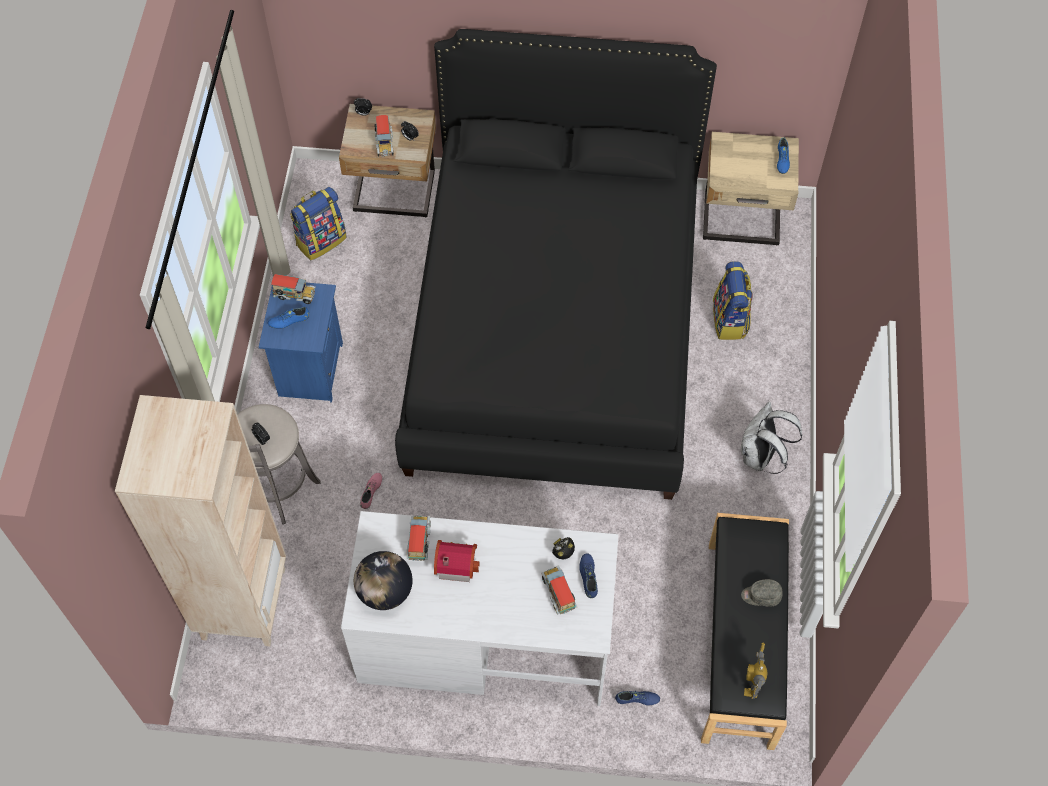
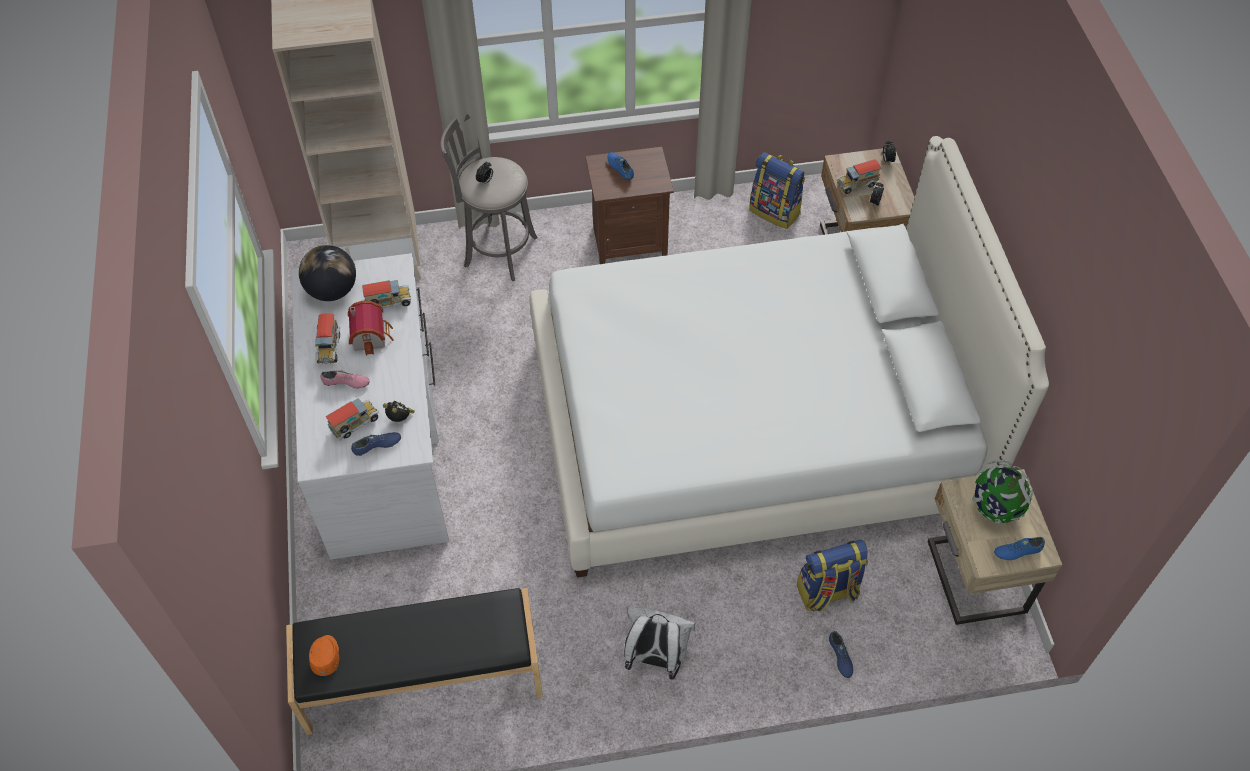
camera: 75 degrees right, 5 degrees down
blue nightstand [259,283,343,403] -> brown nightstand [585,147,674,264]
toy truck [271,274,316,304] -> toy truck moved to [315,313,340,364]
pink shoe [360,473,382,509] -> pink shoe moved to [320,370,370,389]
black bed [395,29,717,500] -> white bed [529,136,1049,578]
blue shoe [615,691,660,706] -> blue shoe moved to [829,631,853,678]
grey cap [741,579,783,607] -> none
toy robot [744,642,767,699] -> orange cap [309,635,339,676]
none -> globe [972,460,1033,524]

